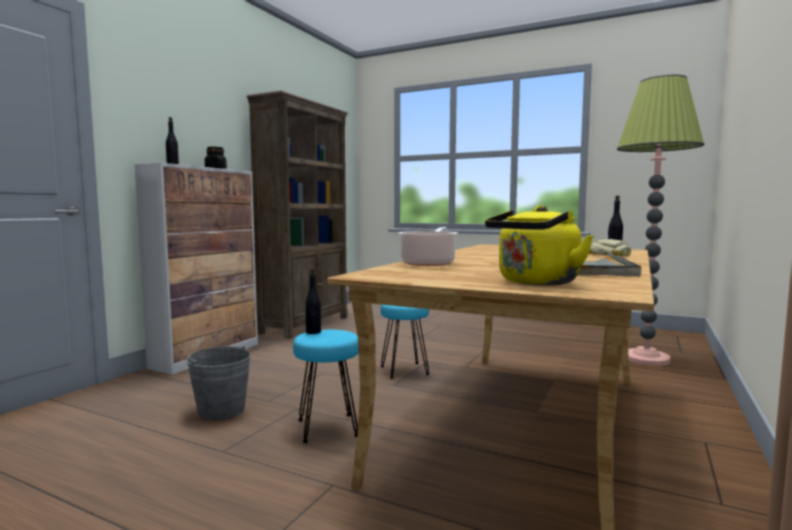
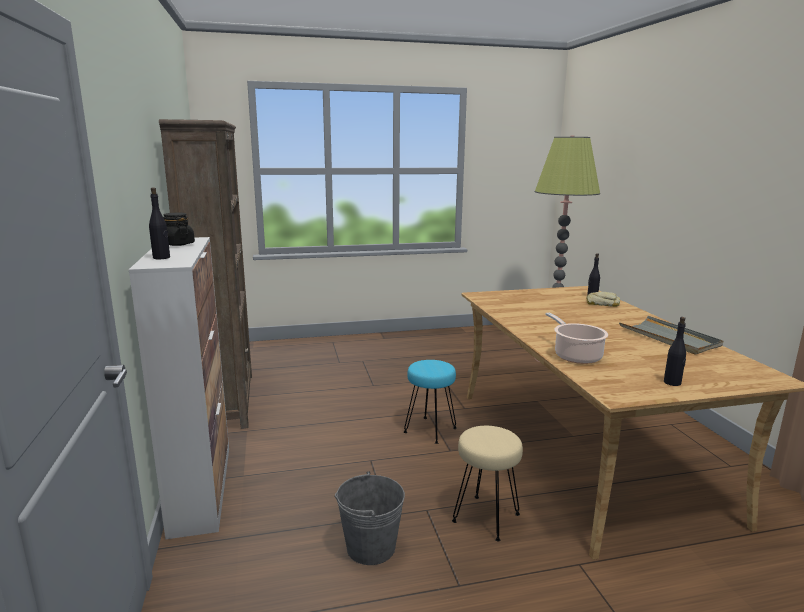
camera: 40 degrees left, 10 degrees up
turquoise stool [293,330,359,443] -> beige stool [452,426,523,541]
black bottle [305,268,321,334] -> black bottle moved to [664,317,686,386]
yellow kettle [485,205,593,285] -> none

